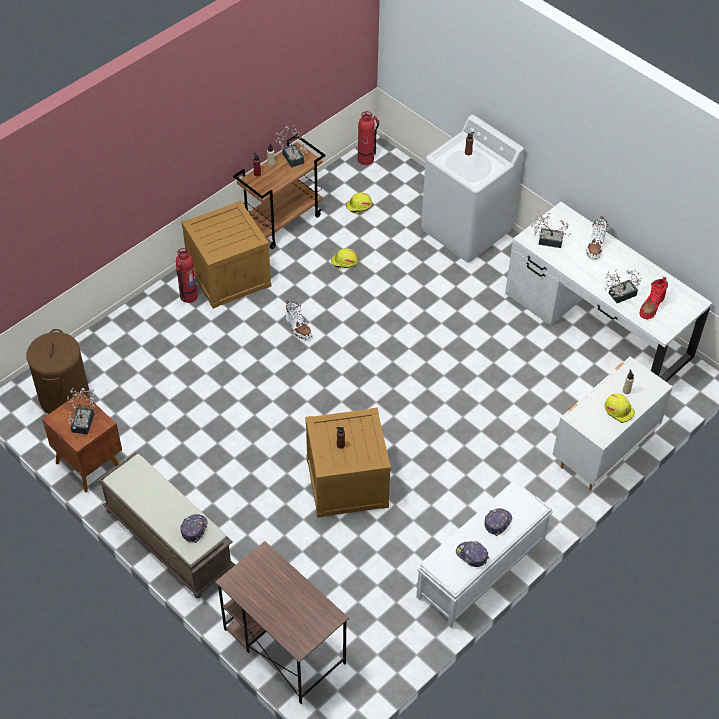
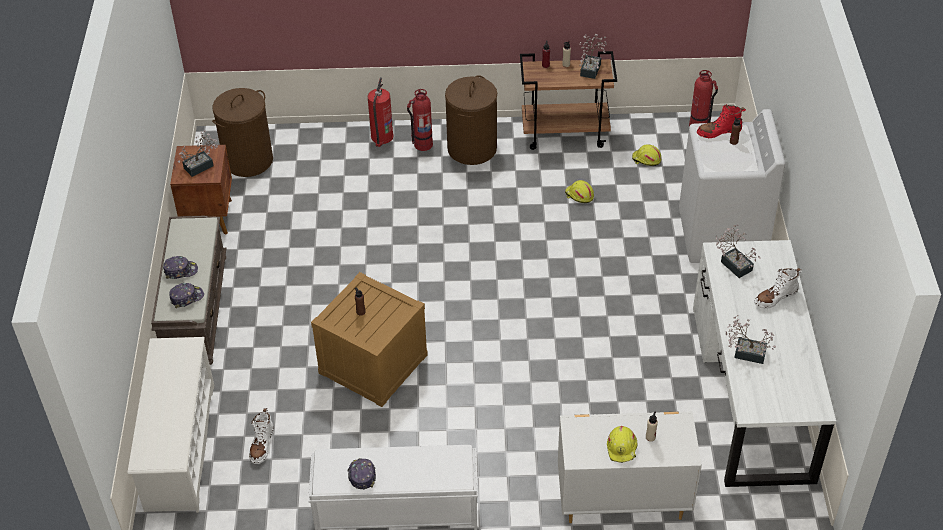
camera: 45 degrees right, 5 degrees down
crate [181,201,271,309] -> brown laundry basket [445,75,497,165]
brown desk [215,541,349,704] -> white shoe rack [128,337,214,513]
white boot [285,300,312,340] -> white boot moved to [249,408,274,464]
cap [485,508,512,536] -> cap moved to [163,256,198,279]
red boot [639,277,668,319] -> red boot moved to [697,104,746,138]
none -> fire extinguisher [368,78,394,147]

